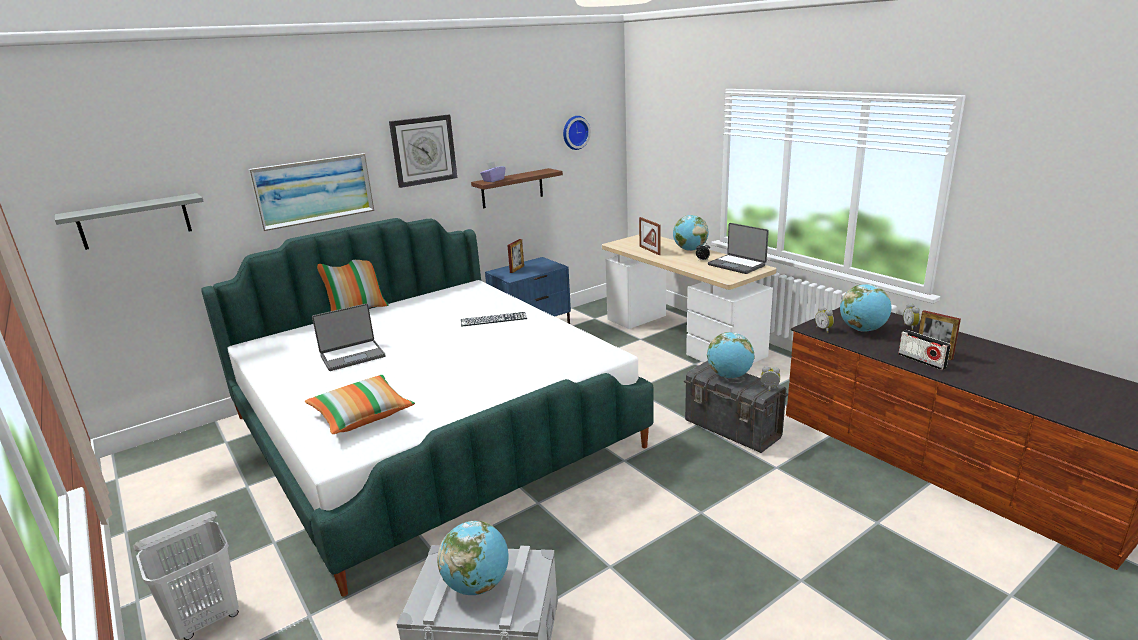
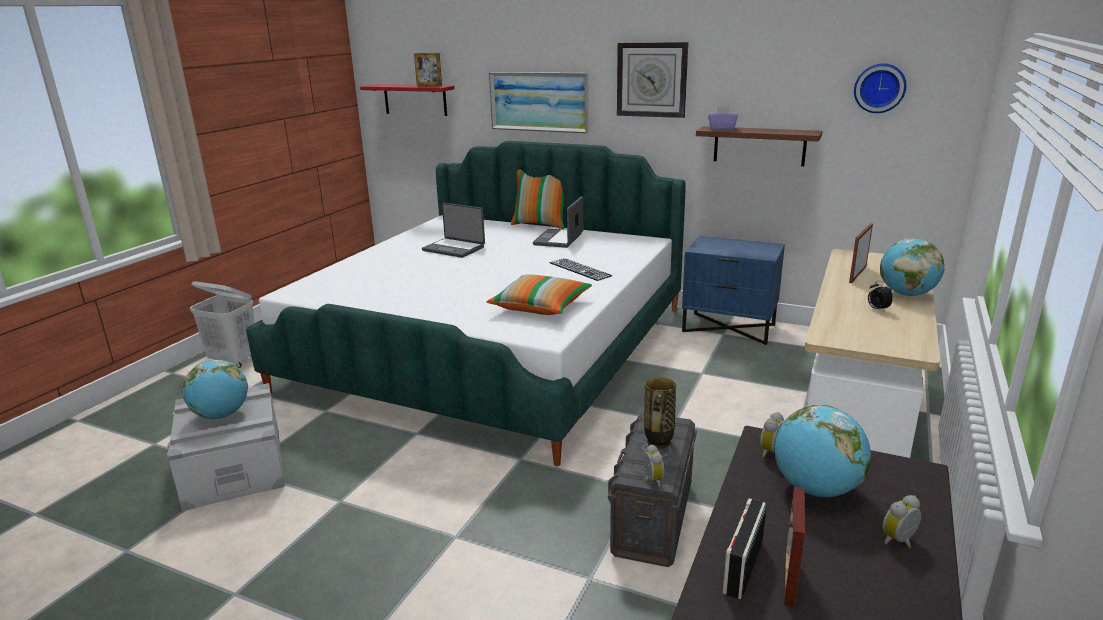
camera: 60 degrees right, 0 degrees up
grey shelf [55,193,204,250] -> red shelf [360,84,455,116]
pillow [305,375,415,434] -> pillow moved to [487,274,592,315]
picture frame [507,239,524,273] -> picture frame moved to [414,53,442,87]
globe [707,332,754,378] -> vase [644,377,676,450]
laptop [708,223,769,274] -> laptop moved to [533,196,583,248]

